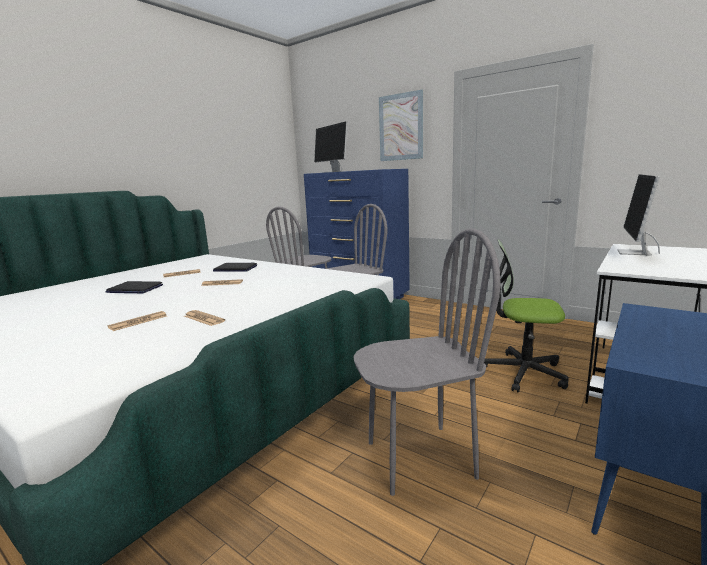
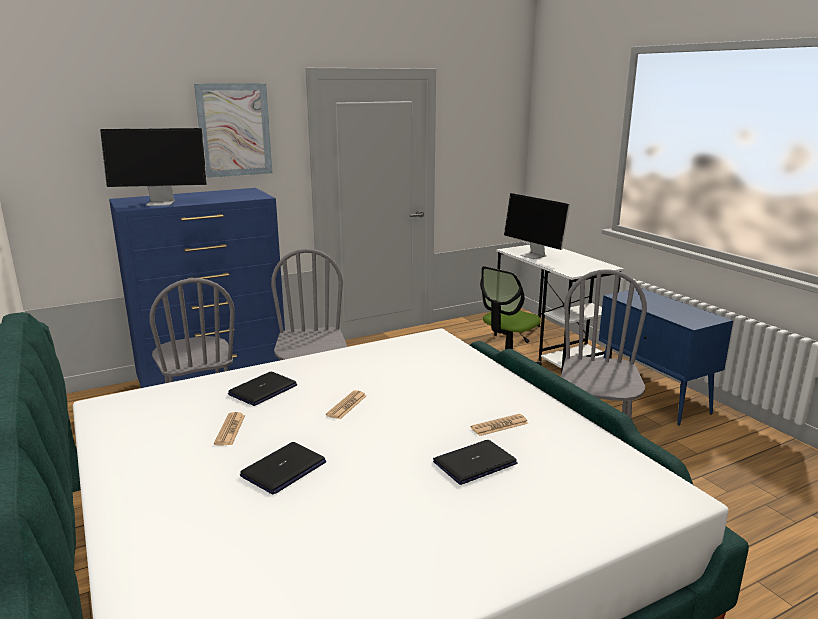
camera: 65 degrees left, 5 degrees up
newspaper [107,311,167,331] -> laptop [433,440,518,485]

